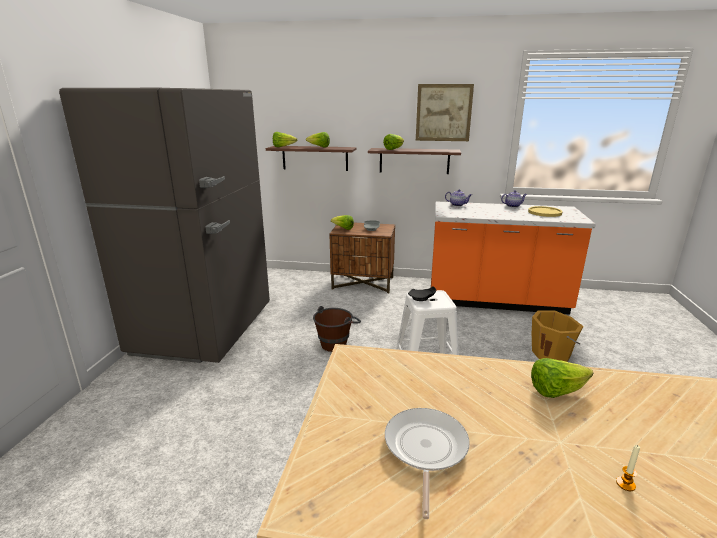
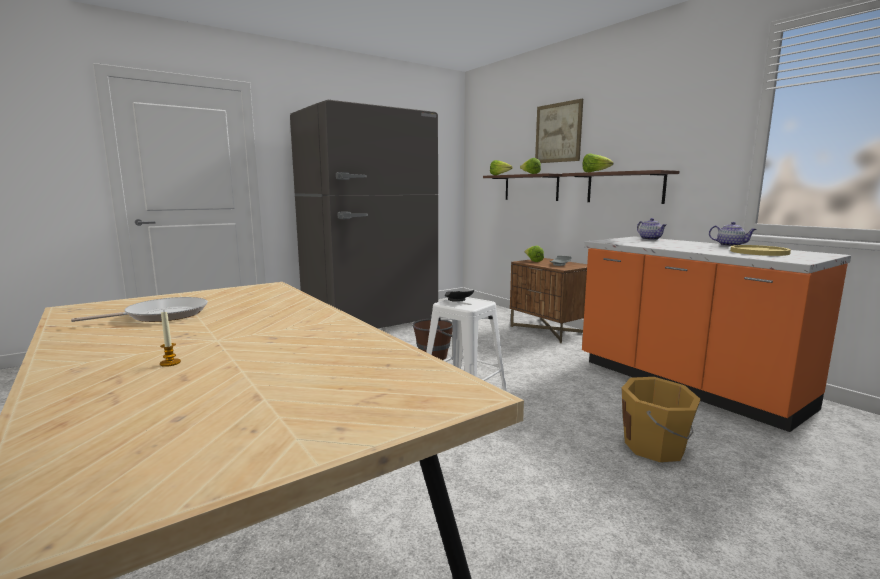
camera: 45 degrees right, 10 degrees down
picture [416,84,474,141] -> picture moved to [535,99,583,163]
lettuce [531,358,593,398] -> none

